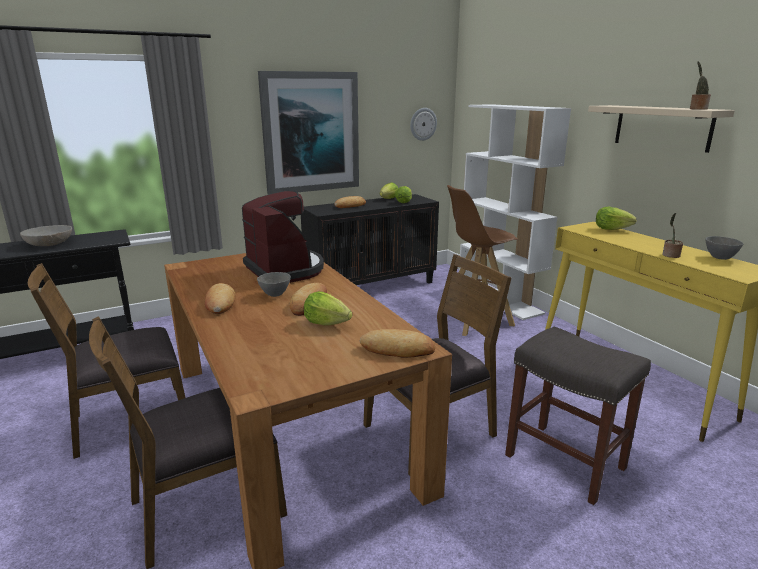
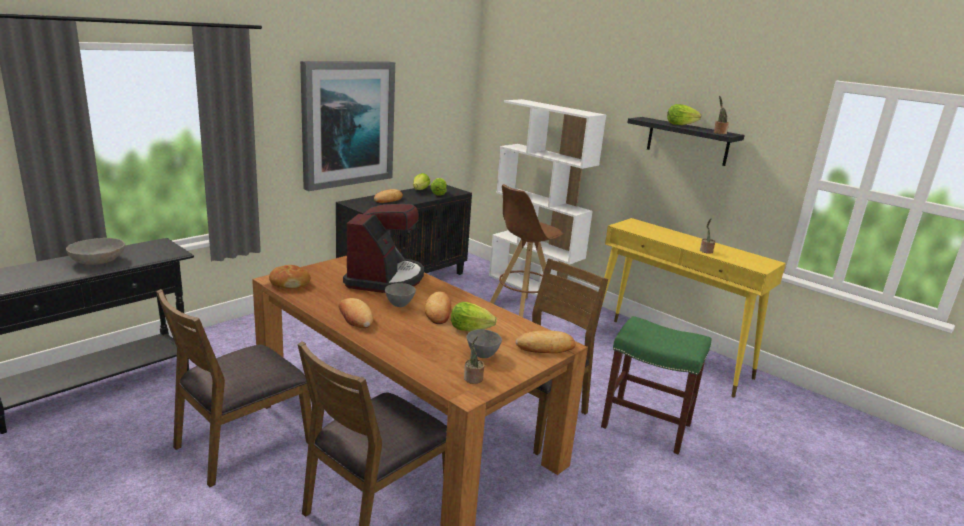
camera: 20 degrees left, 0 degrees up
coffee machine [242,191,324,283] -> coffee machine turned 60 degrees clockwise [343,204,424,293]
wall clock [410,108,437,141] -> none
grey stool [505,327,651,505] -> green stool [601,316,711,454]
beige shelf [588,105,735,153] -> black shelf [627,117,745,166]
lettuce [596,207,637,230] -> lettuce moved to [667,104,701,125]
grey bowl [705,236,744,260] -> grey bowl moved to [467,329,502,358]
none -> bread [269,265,311,289]
none -> potted plant [464,336,485,384]

